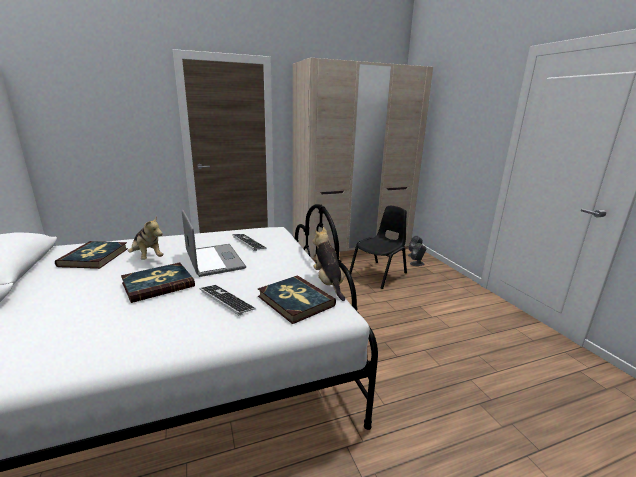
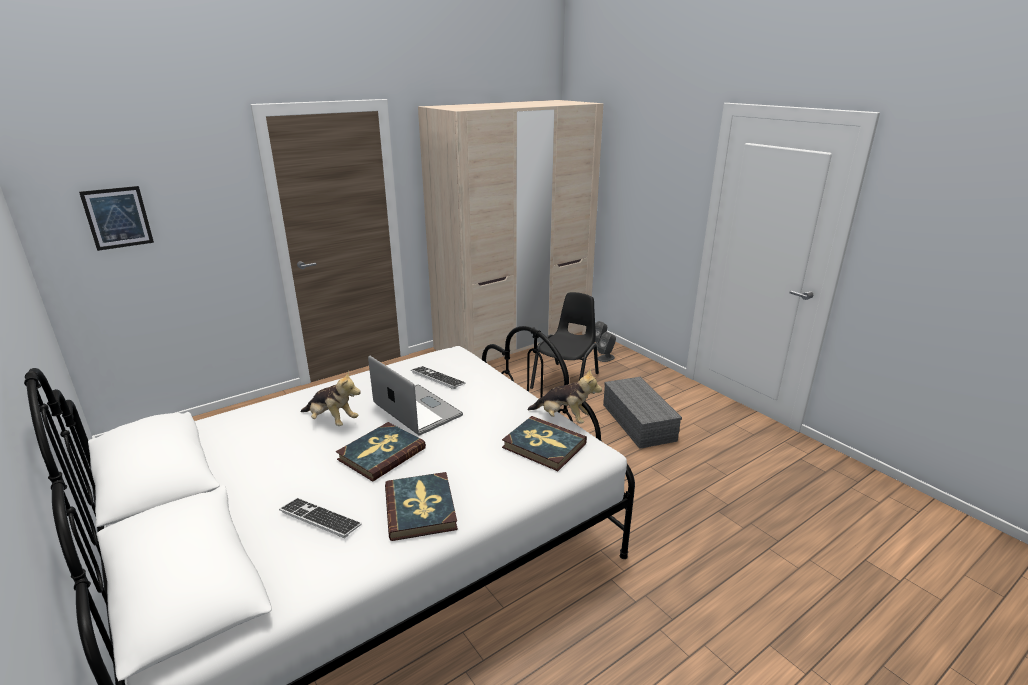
camera: 15 degrees left, 5 degrees up
book [55,241,128,269] -> book moved to [385,472,458,541]
keyboard [200,285,256,315] -> keyboard moved to [279,498,362,538]
plush toy [312,227,346,301] -> plush toy turned 150 degrees clockwise [527,369,602,424]
none -> picture [79,186,154,251]
none -> grey storage box [603,377,682,449]

